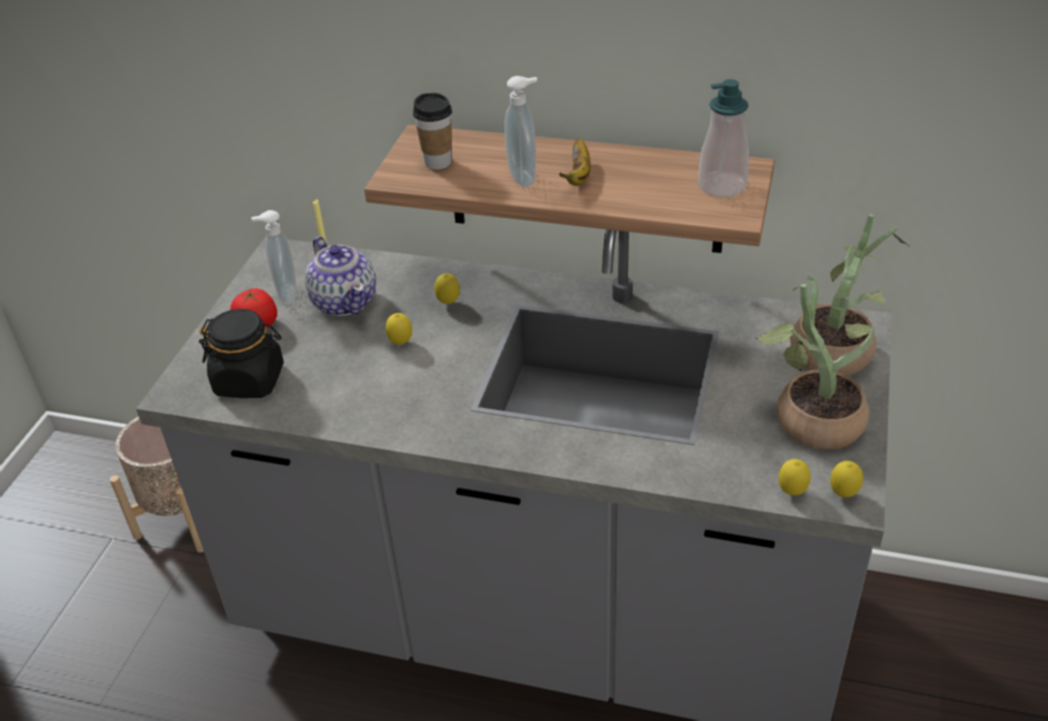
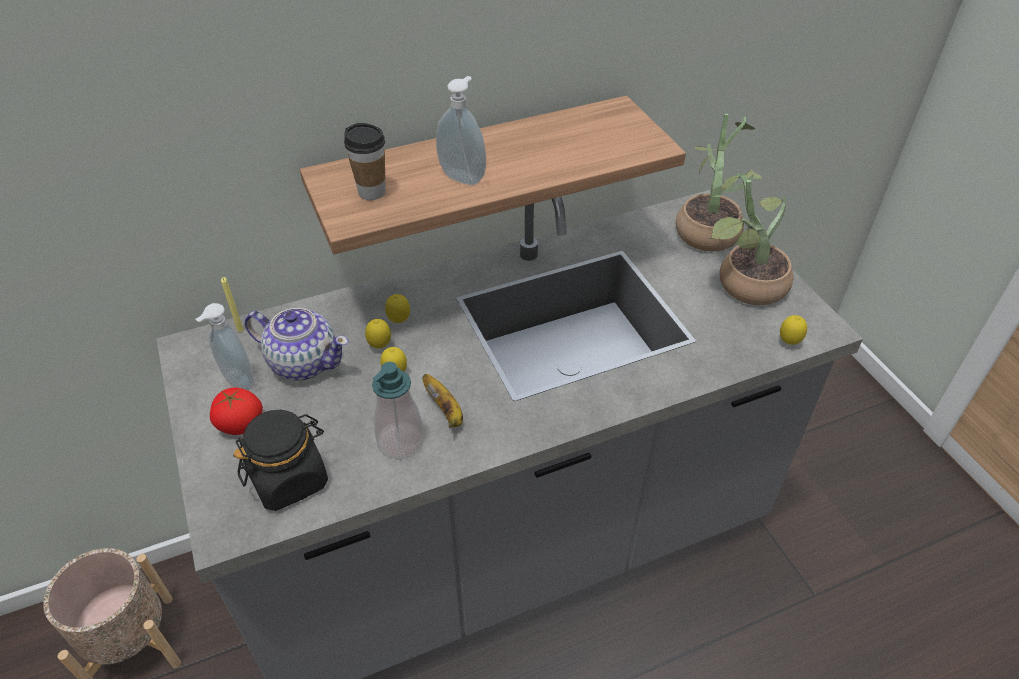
camera: 40 degrees left, 5 degrees up
banana [559,138,591,186] -> banana moved to [422,374,463,428]
soap dispenser [698,79,749,197] -> soap dispenser moved to [372,362,424,459]
lemon [830,461,863,497] -> lemon moved to [365,319,391,348]

